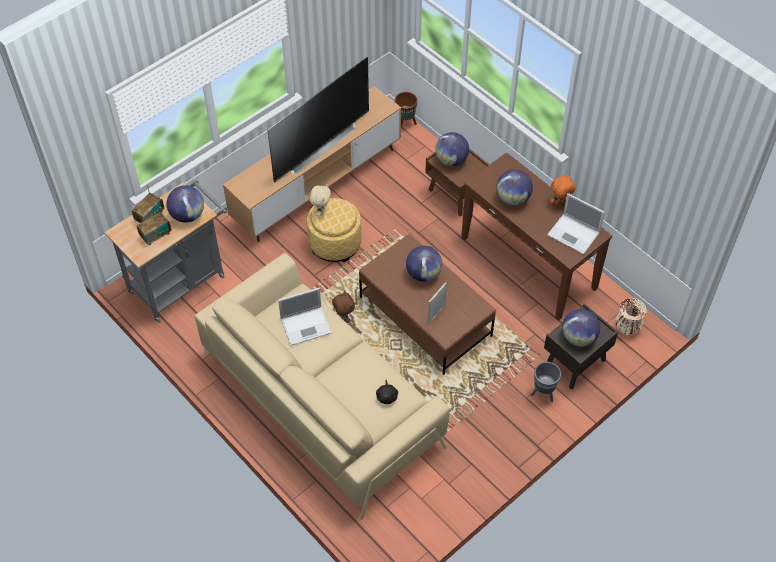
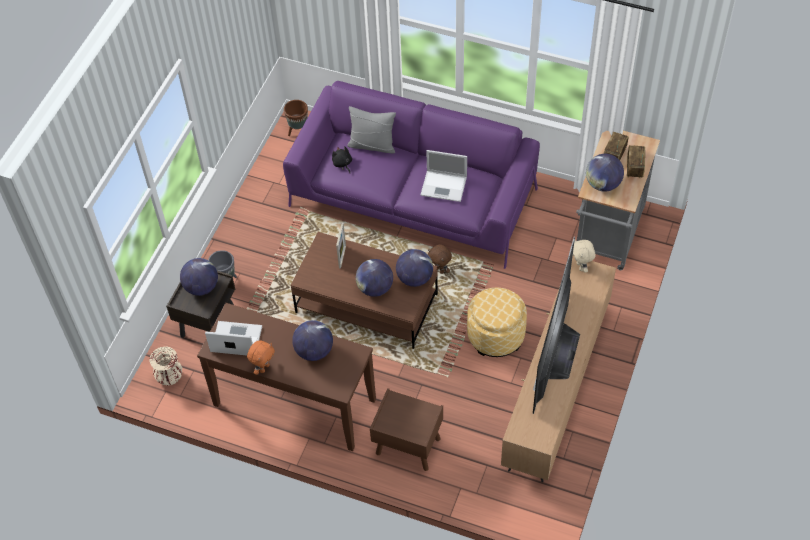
camera: 155 degrees right, 0 degrees up
beige sofa [195,253,449,520] -> purple sofa [283,81,540,269]
laptop [278,288,332,346] -> laptop turned 120 degrees counterclockwise [420,150,467,202]
beige plush toy [310,185,331,216] -> beige plush toy moved to [573,240,595,273]
brown planter [395,92,418,128] -> brown planter moved to [284,100,308,136]
globe [435,132,469,166] -> globe moved to [396,249,433,287]
none -> grey pillow [347,106,396,153]

